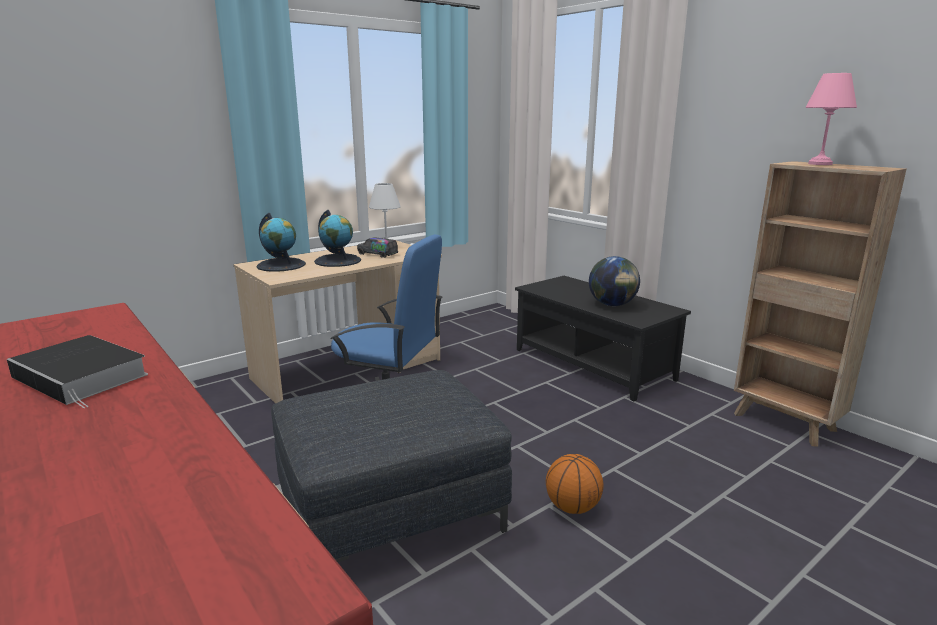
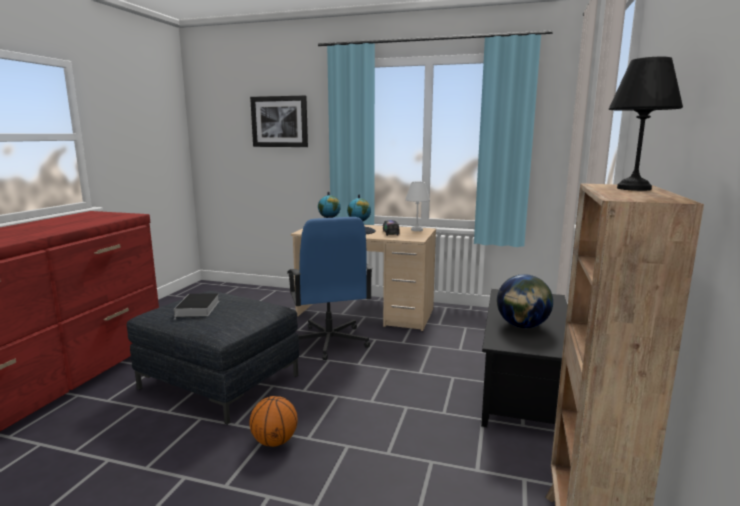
camera: 55 degrees right, 5 degrees down
book [7,335,148,408] -> book moved to [174,293,219,319]
pink table lamp [806,73,857,165] -> black table lamp [609,57,683,191]
none -> picture [250,95,308,147]

